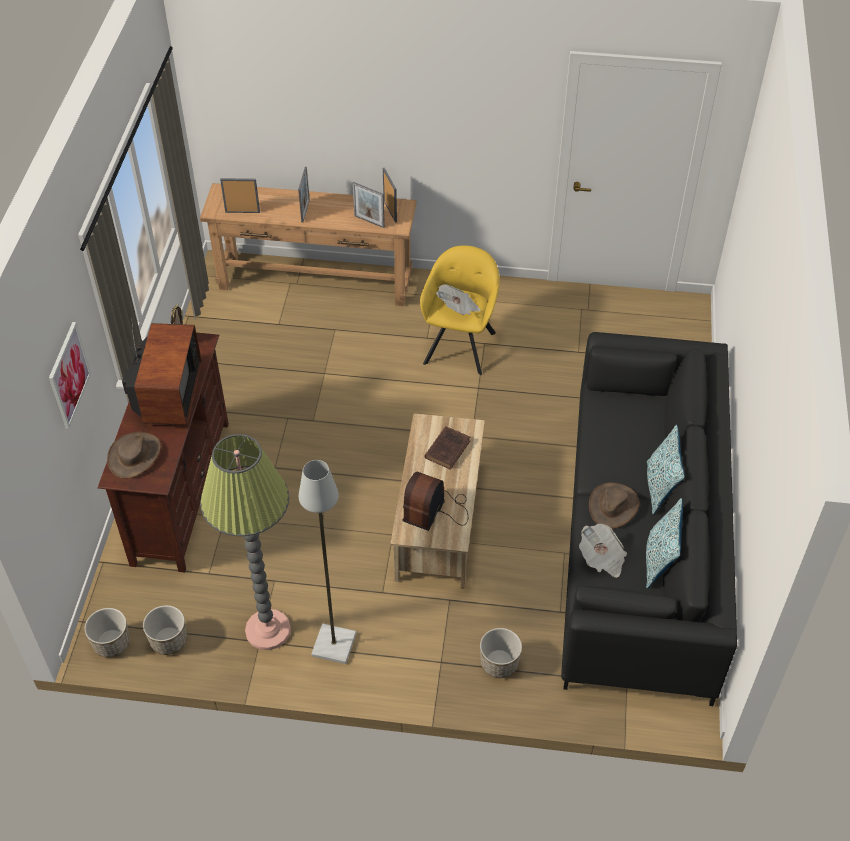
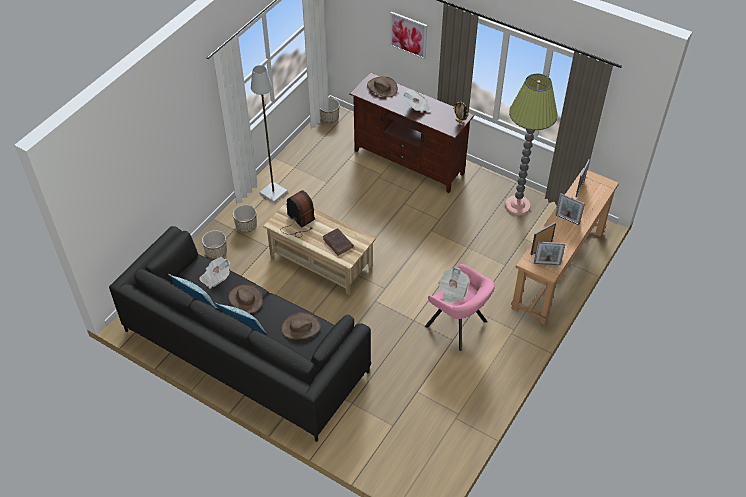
camera: 115 degrees right, 0 degrees up
television [122,318,202,425] -> newspaper [403,89,431,112]
planter [143,605,187,655] -> planter moved to [233,204,257,233]
floor lamp [200,434,291,650] -> floor lamp moved to [505,74,558,216]
yellow armchair [420,245,500,375] -> pink armchair [425,264,495,351]
none -> brown hat [281,312,321,339]

